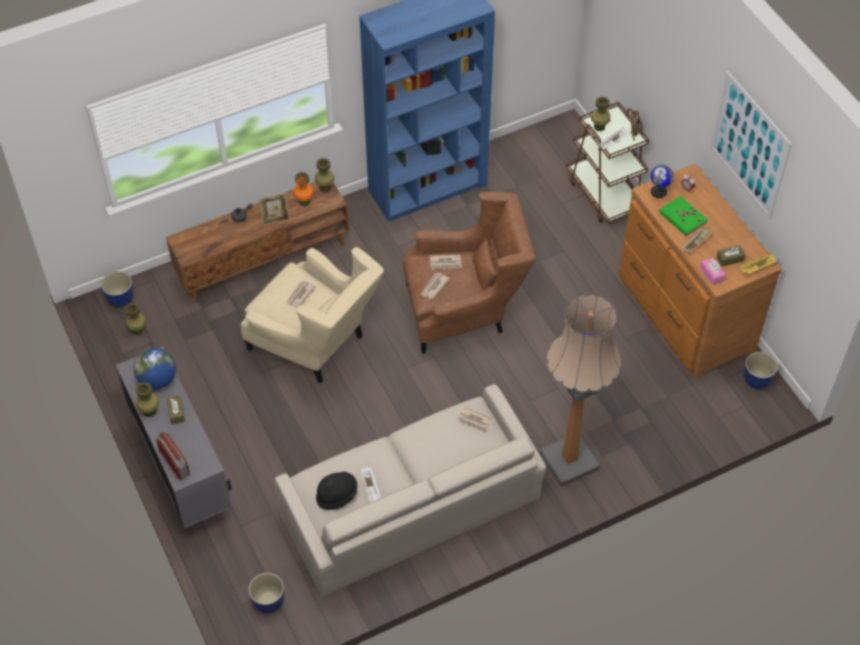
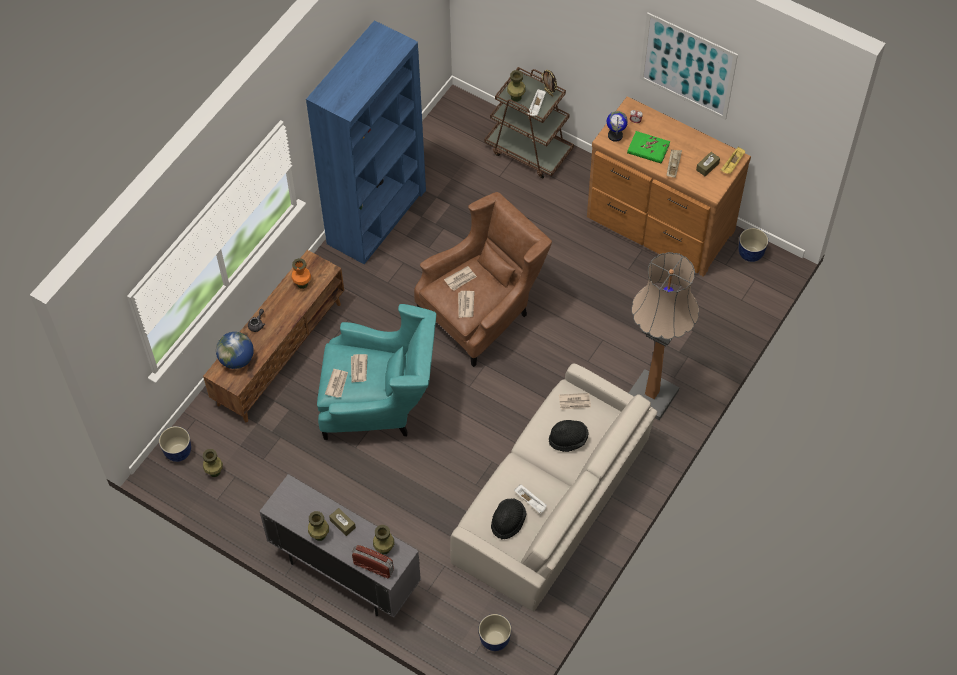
camera: 30 degrees left, 5 degrees up
globe [134,348,176,389] -> globe moved to [216,332,254,369]
beige armchair [241,247,384,384] -> turquoise armchair [317,304,436,440]
picture frame [259,193,290,226] -> none
green vase [315,158,334,192] -> green vase moved to [373,525,394,554]
pink tissue box [700,257,726,285] -> none
none -> newspaper [325,369,348,398]
none -> black hat [549,420,589,452]

